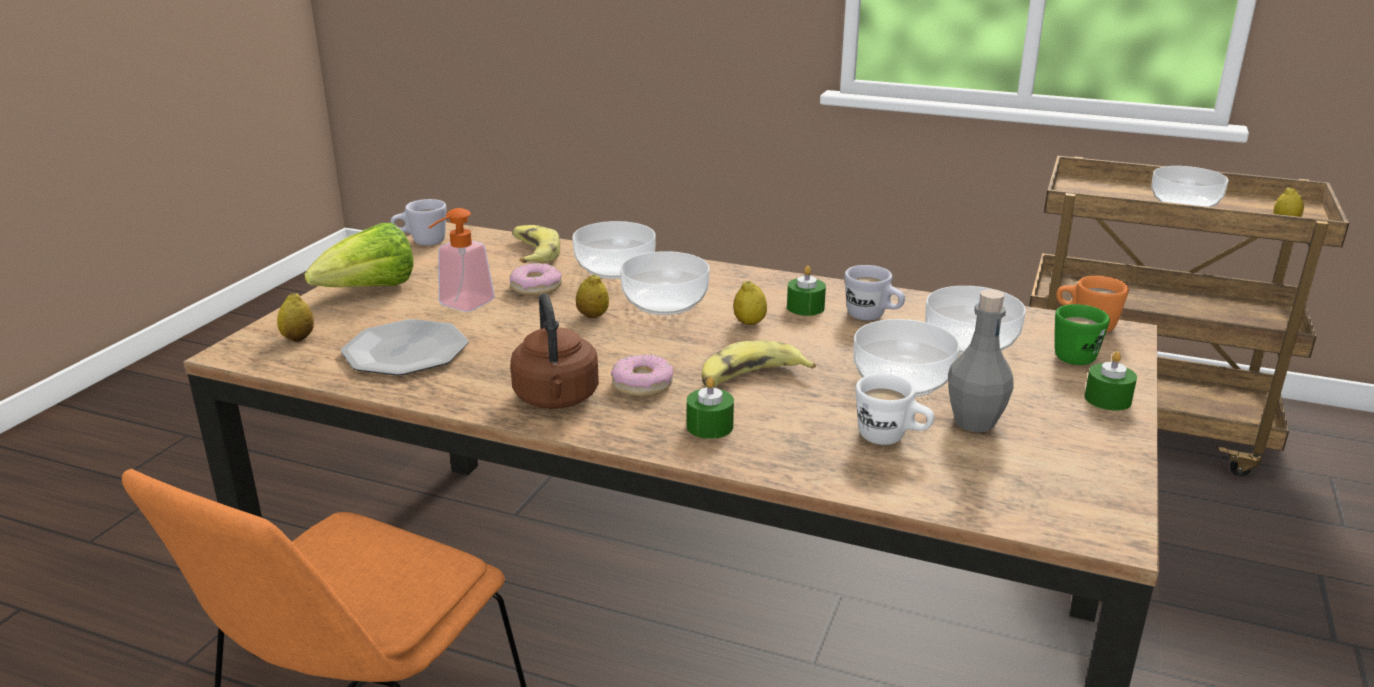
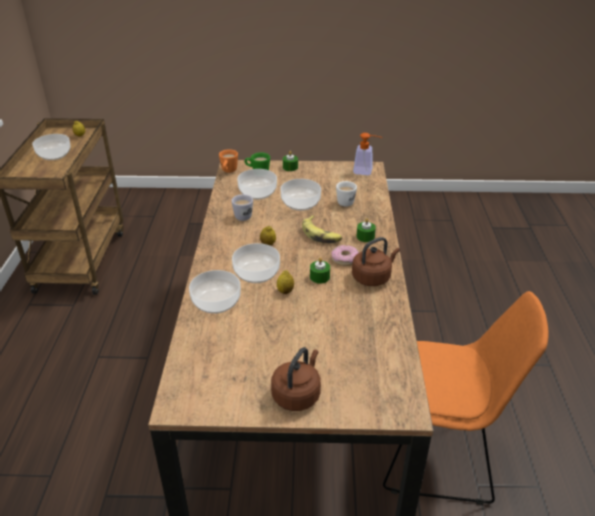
camera: 110 degrees left, 10 degrees up
lemon [277,293,314,342] -> none
lettuce [304,223,414,287] -> brown kettle [271,347,321,411]
plate [341,319,468,376] -> none
white mug [391,199,446,246] -> none
soap dispenser [428,208,495,312] -> soap dispenser moved to [353,133,383,175]
donut [509,263,562,296] -> none
banana [512,225,560,263] -> none
green candle [787,266,826,316] -> green candle moved to [310,258,330,284]
grey bottle [948,289,1014,432] -> none

